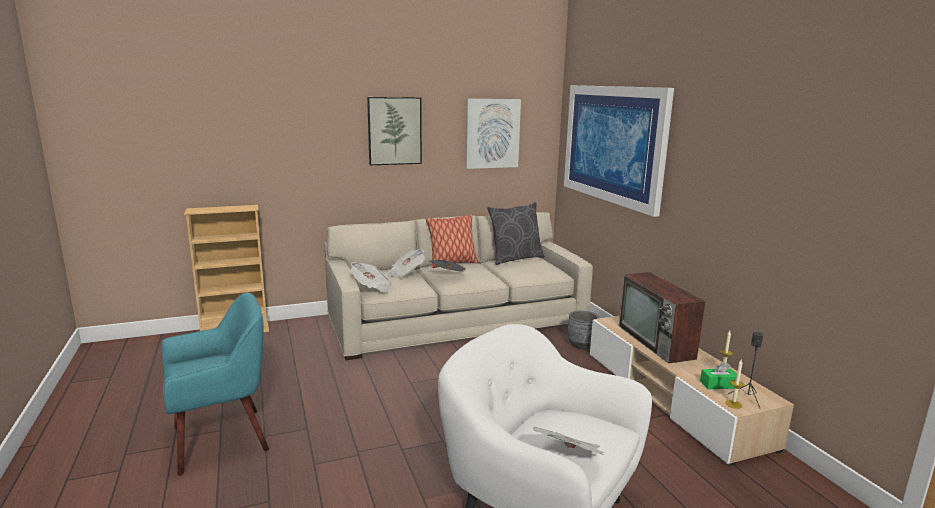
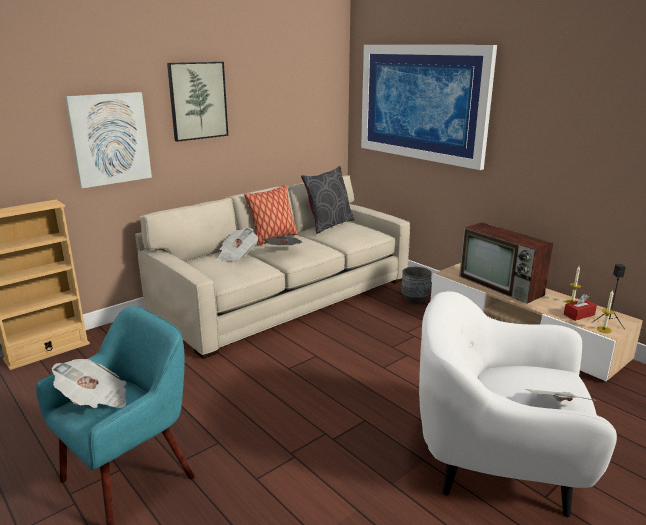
camera: 20 degrees left, 5 degrees up
newspaper [350,262,391,293] -> newspaper moved to [52,359,127,408]
picture [465,99,521,169] -> picture moved to [65,92,152,188]
green tissue box [700,362,737,389] -> red tissue box [564,294,597,321]

